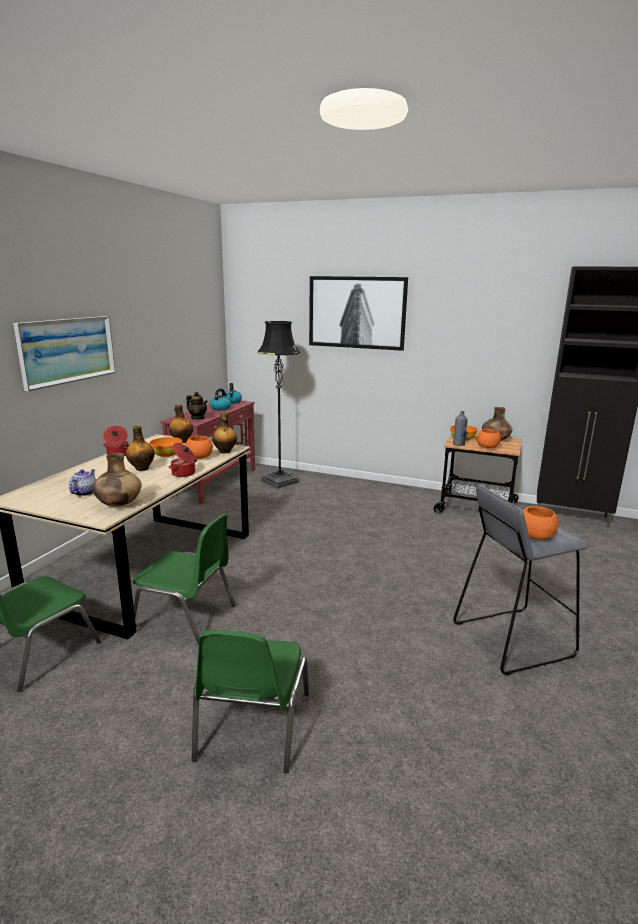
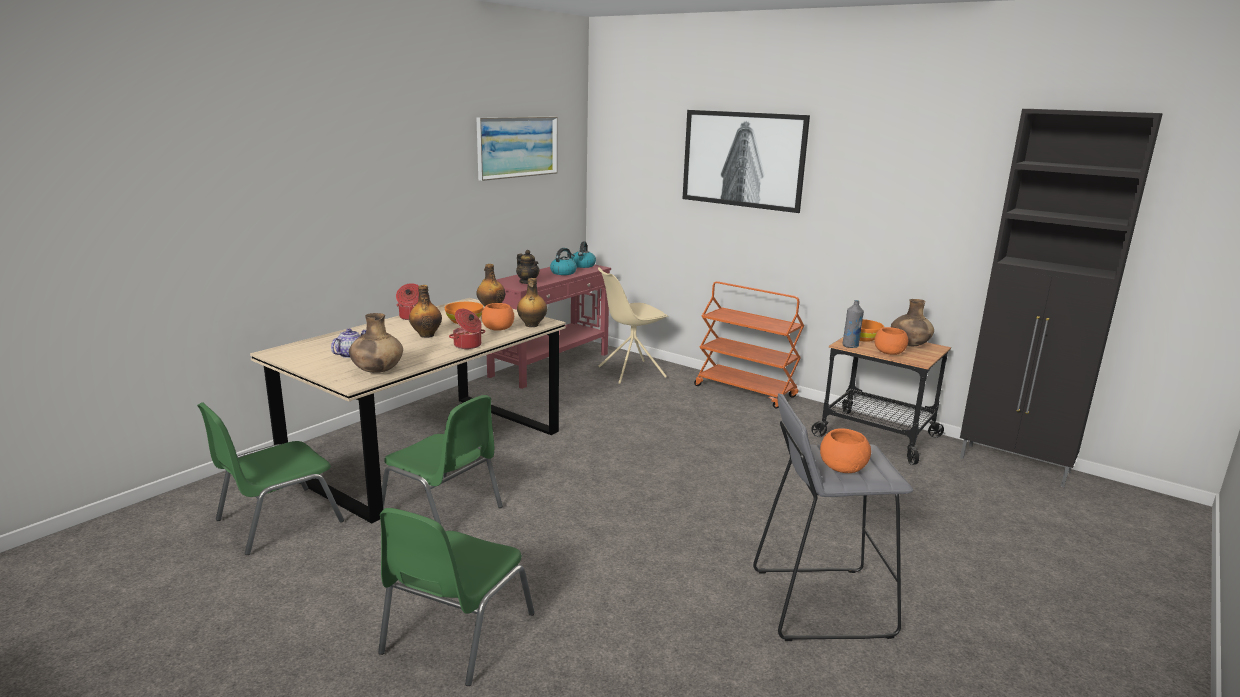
camera: 15 degrees right, 0 degrees up
picture [13,316,116,391] -> picture moved to [476,117,558,181]
black floor lamp [257,321,300,489] -> beige chair [598,267,669,384]
none -> orange cart [694,281,804,409]

